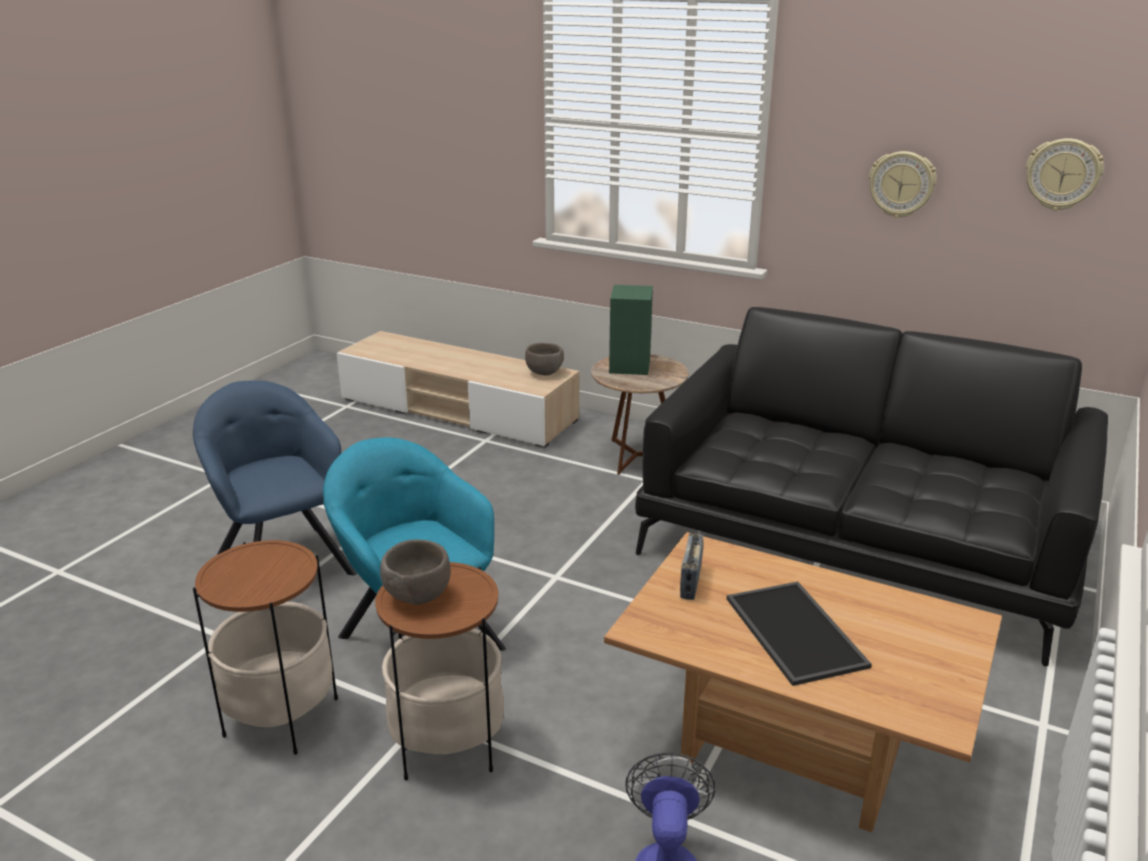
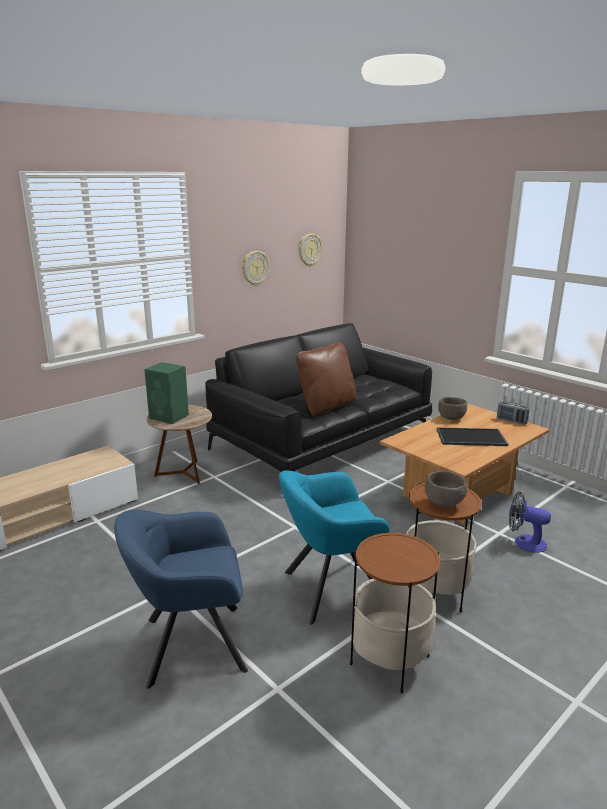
camera: 70 degrees left, 5 degrees down
brown bowl [525,343,564,375] -> brown bowl moved to [438,397,467,420]
radio [680,533,703,600] -> radio moved to [497,402,529,424]
none -> brown pillow [296,342,356,417]

